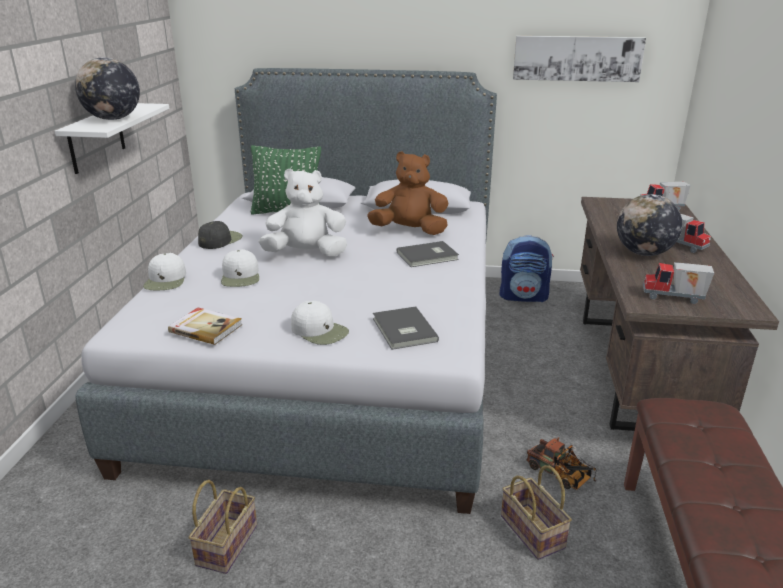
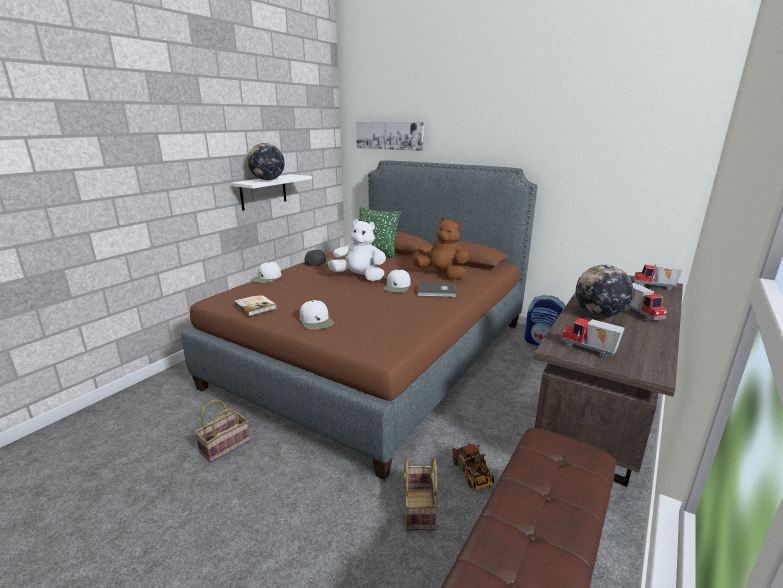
camera: 25 degrees right, 5 degrees down
grey bed [76,68,497,514] -> brown bed [181,160,538,480]
white cap [221,249,259,287] -> white cap moved to [383,270,410,292]
grey book [373,306,439,350] -> none
picture [513,36,646,82] -> picture moved to [356,122,424,151]

